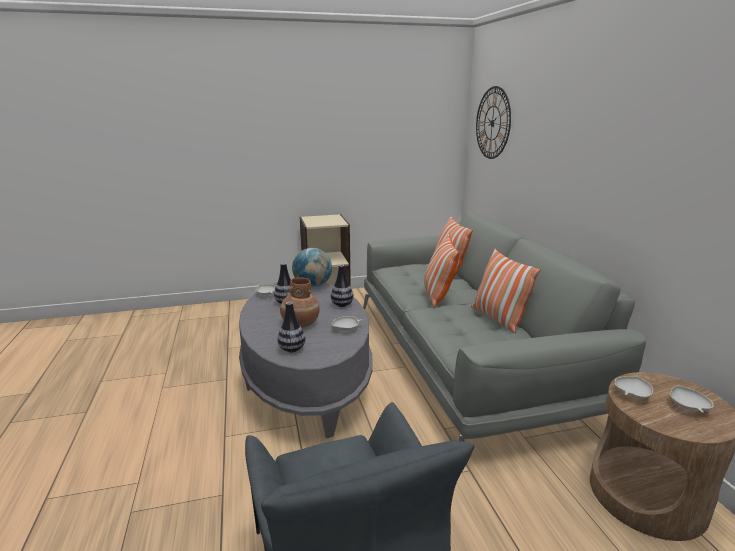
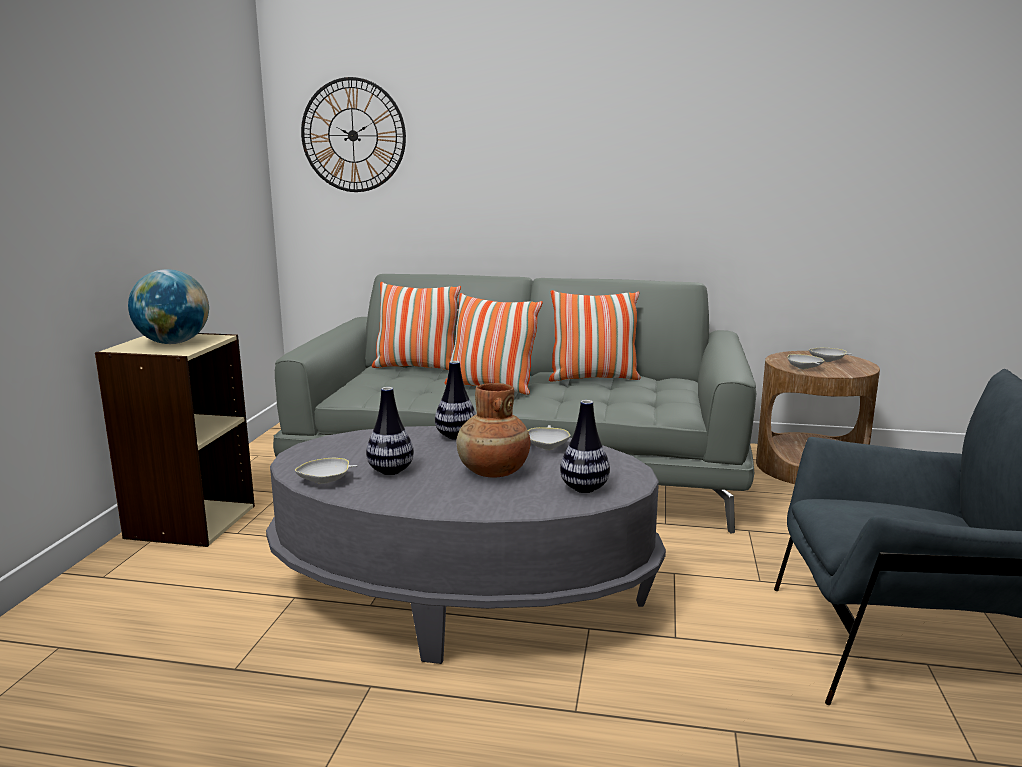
camera: 65 degrees left, 5 degrees down
globe [292,248,332,288] -> globe moved to [128,269,209,344]

